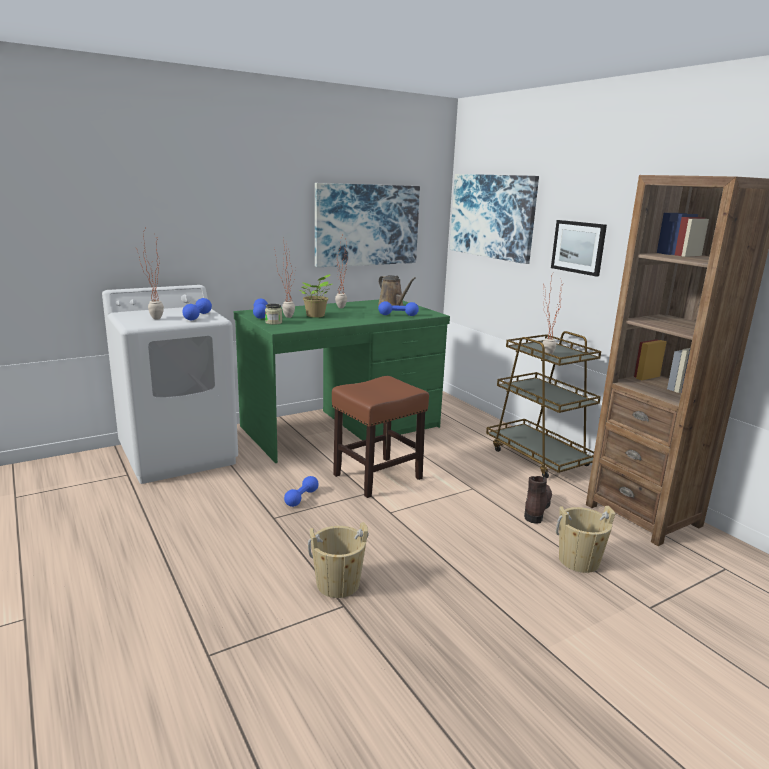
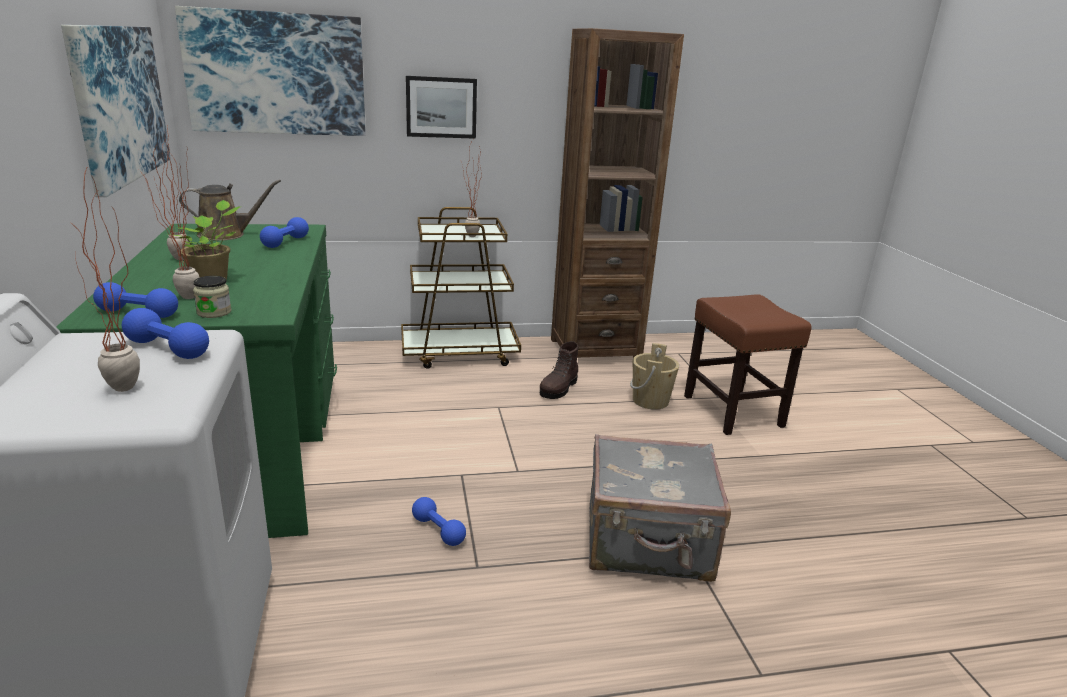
camera: 70 degrees left, 5 degrees up
beige bucket [308,522,369,598] -> grey suitcase [589,434,731,582]
brown stool [332,376,429,498] -> brown stool moved to [684,294,812,435]
brown boot [524,476,552,524] -> brown boot turned 105 degrees counterclockwise [540,341,579,399]

